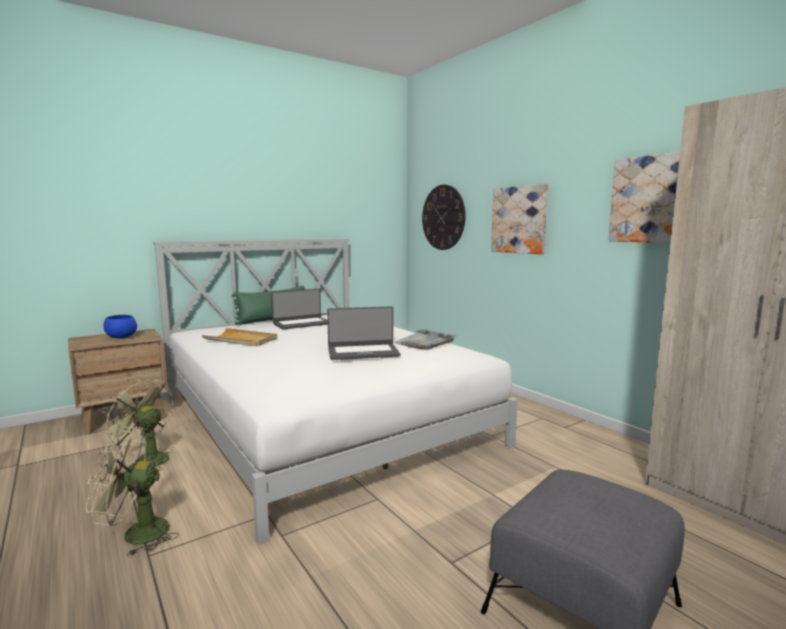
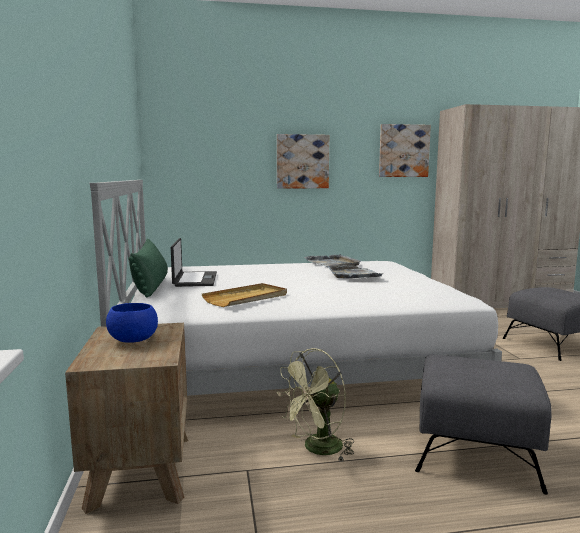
camera: 65 degrees left, 0 degrees up
green fan [86,427,179,557] -> grey ottoman [415,355,552,495]
laptop [327,306,401,360] -> grey tray [328,265,382,279]
wall clock [422,185,466,250] -> none

